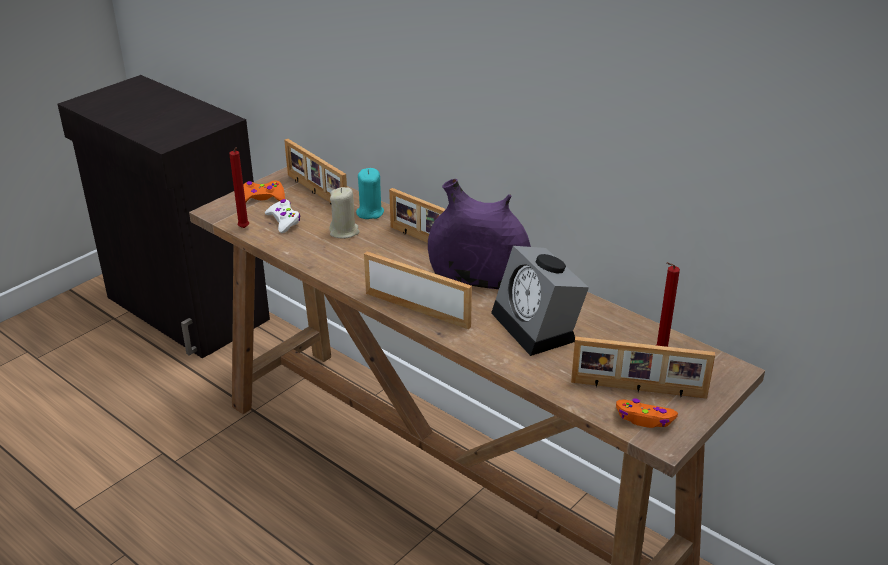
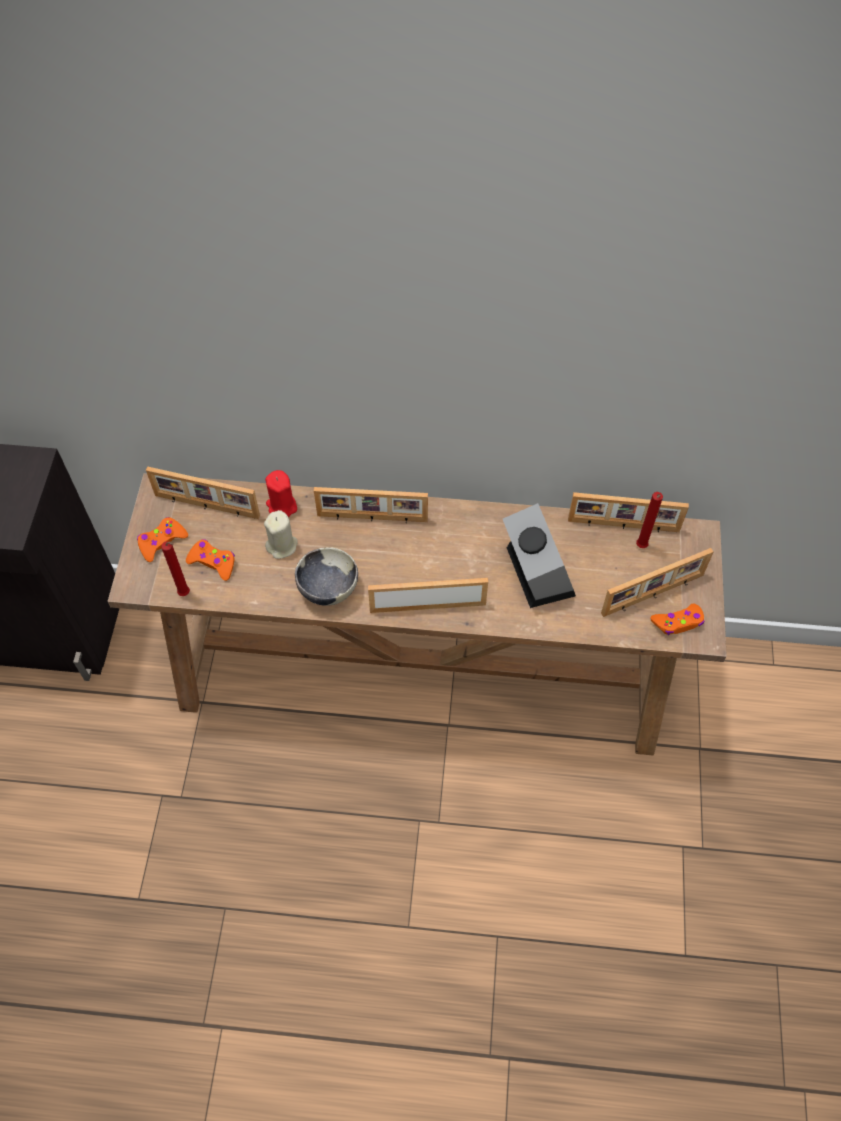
camera: 35 degrees left, 25 degrees up
white game controller [265,199,300,233] -> orange game controller [186,539,235,581]
turquoise candle [356,168,384,219] -> red candle [265,470,297,517]
purple vase [428,179,531,289] -> none
alarm clock [491,246,589,356] -> alarm clock turned 135 degrees counterclockwise [503,503,576,608]
none -> bowl [295,547,358,606]
none -> picture frame [568,492,689,532]

